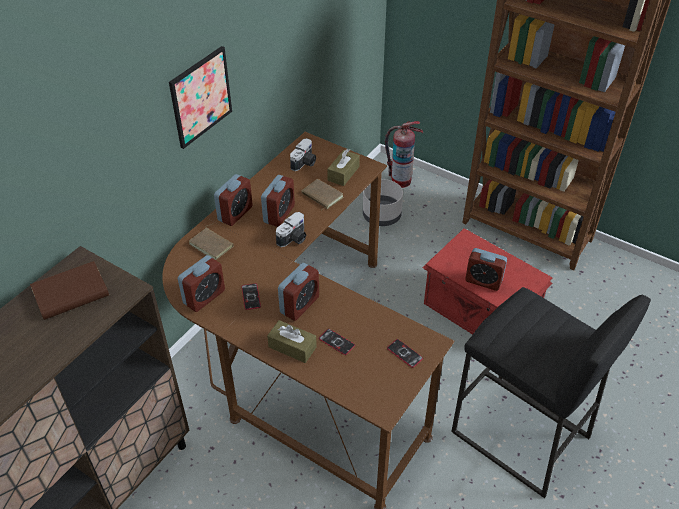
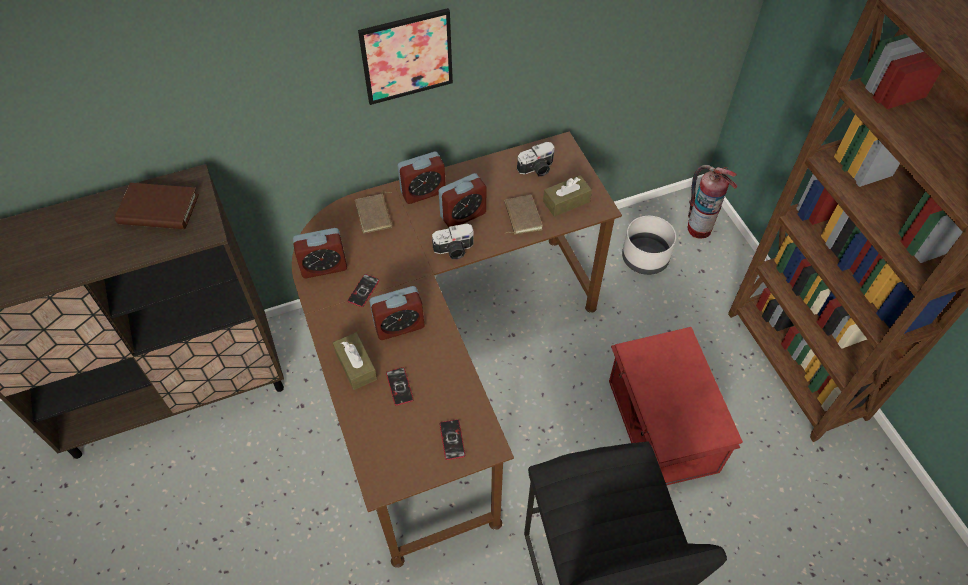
camera: 35 degrees right, 10 degrees up
alarm clock [465,248,507,291] -> none

